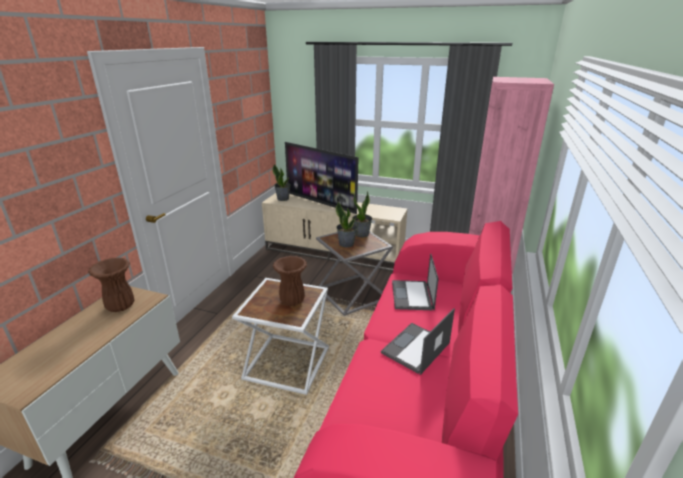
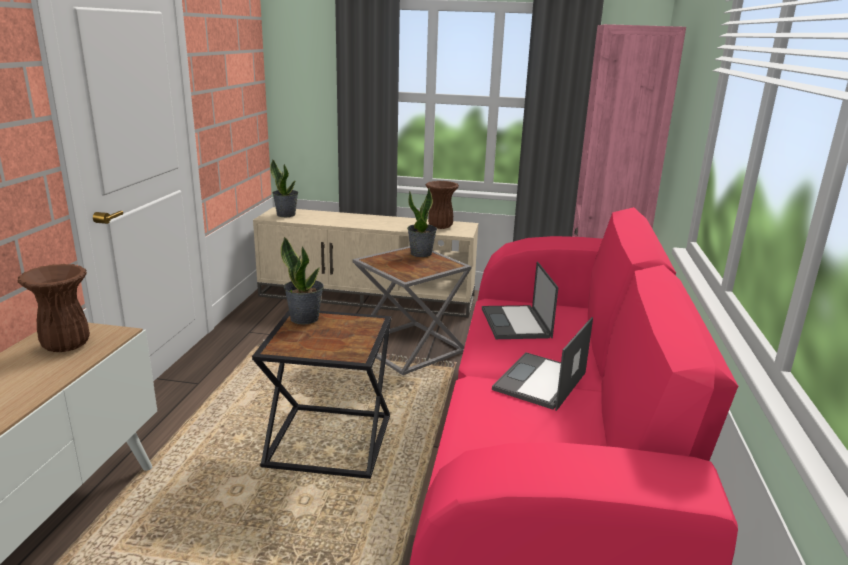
camera: 10 degrees left, 5 degrees down
white side table [232,278,329,395] -> black side table [252,310,391,479]
brown vase [273,256,307,306] -> brown vase moved to [426,181,459,229]
television [285,142,359,214] -> none
potted plant [336,202,357,248] -> potted plant moved to [281,237,323,325]

